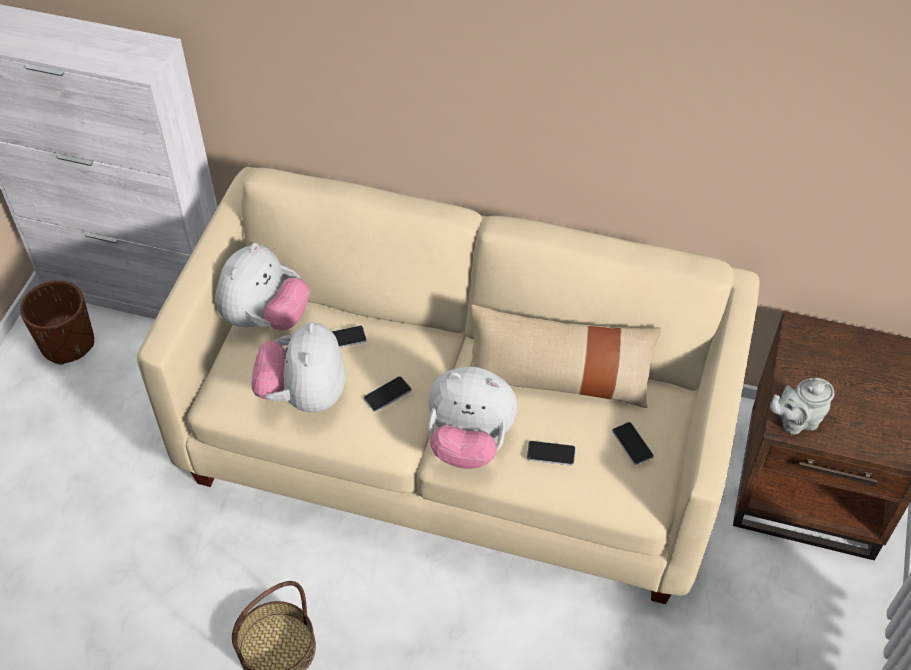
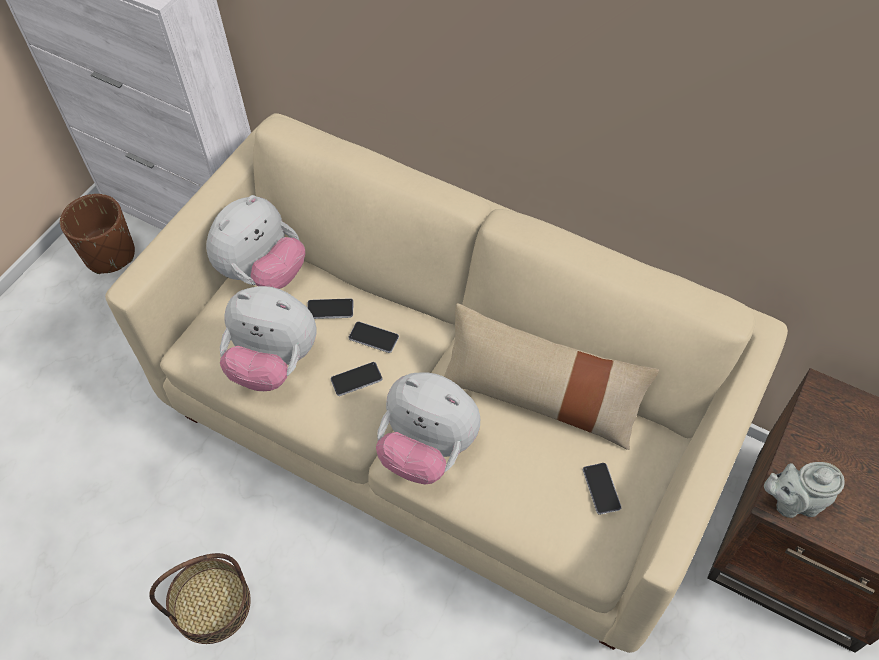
camera: 15 degrees right, 5 degrees up
plush toy [252,322,345,413] -> plush toy turned 90 degrees counterclockwise [220,286,317,391]
phone [527,441,576,466] -> phone moved to [349,321,399,353]

